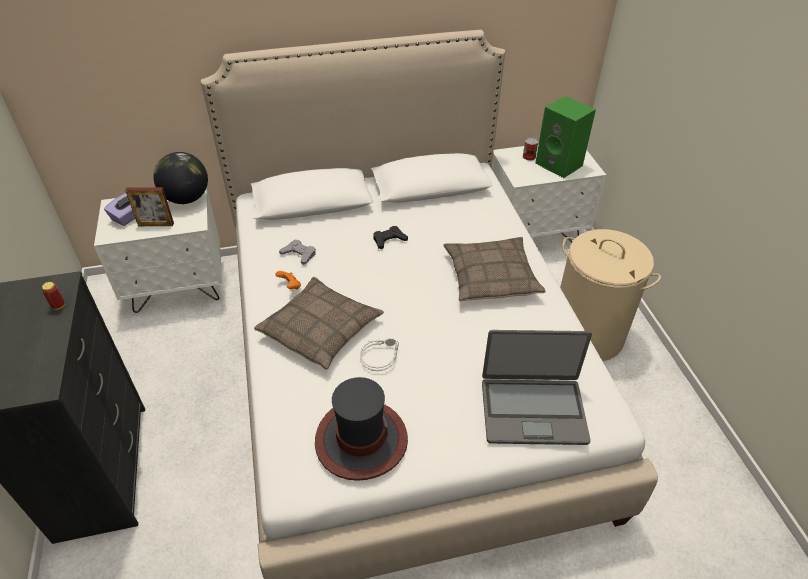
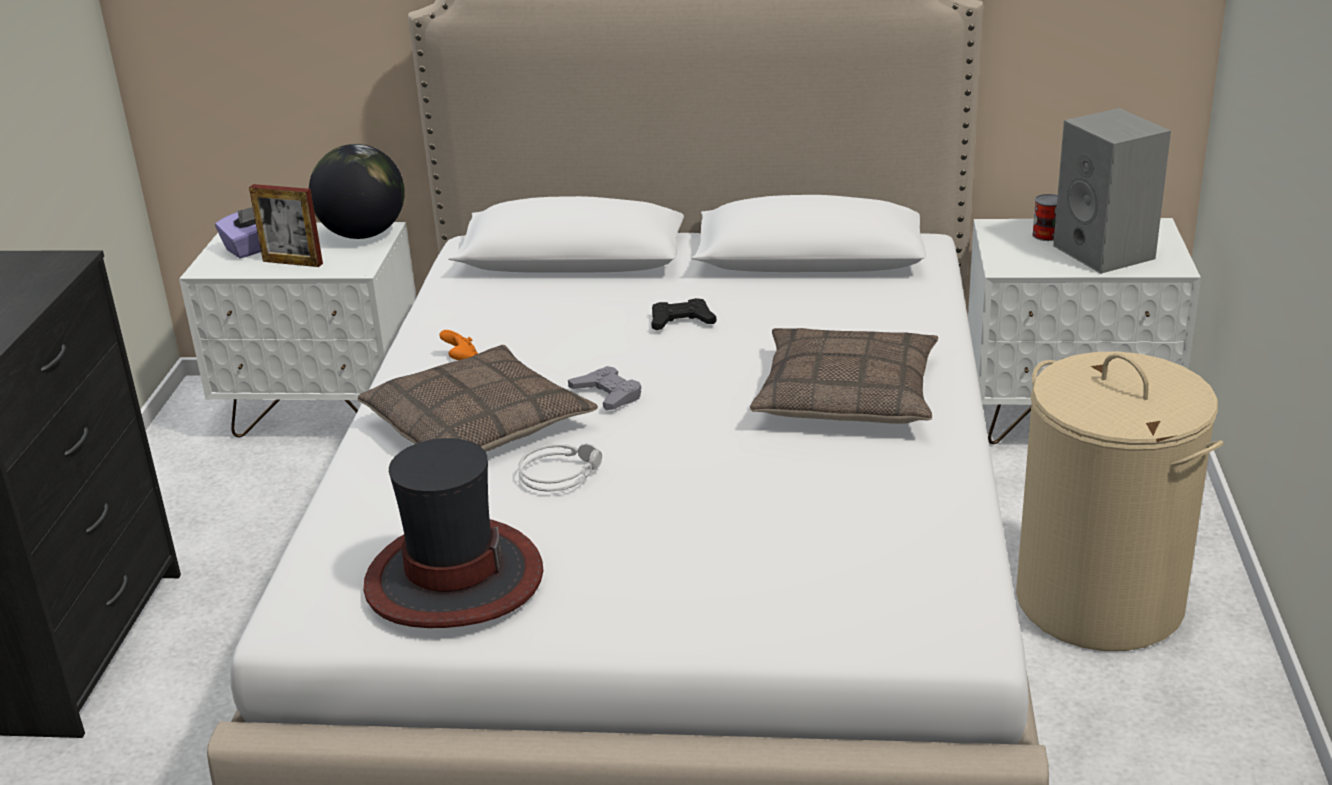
camera: 20 degrees right, 15 degrees down
can [42,282,65,310] -> none
grey game controller [279,240,316,265] -> grey game controller moved to [568,366,641,410]
laptop [482,330,592,445] -> none
green speaker [535,96,596,178] -> grey speaker [1053,108,1171,274]

